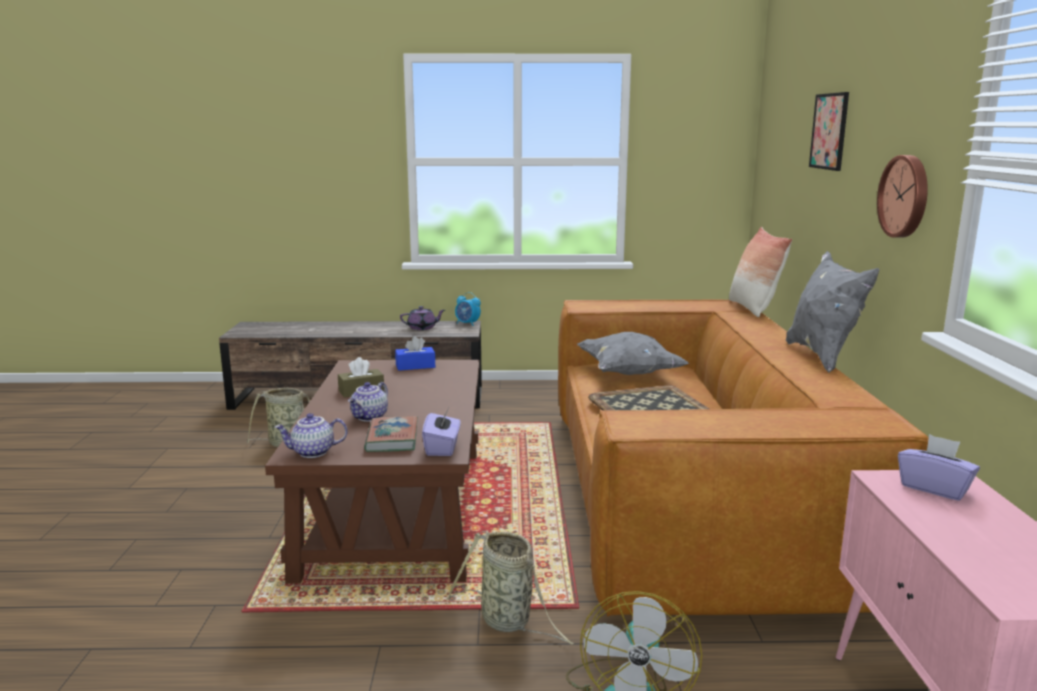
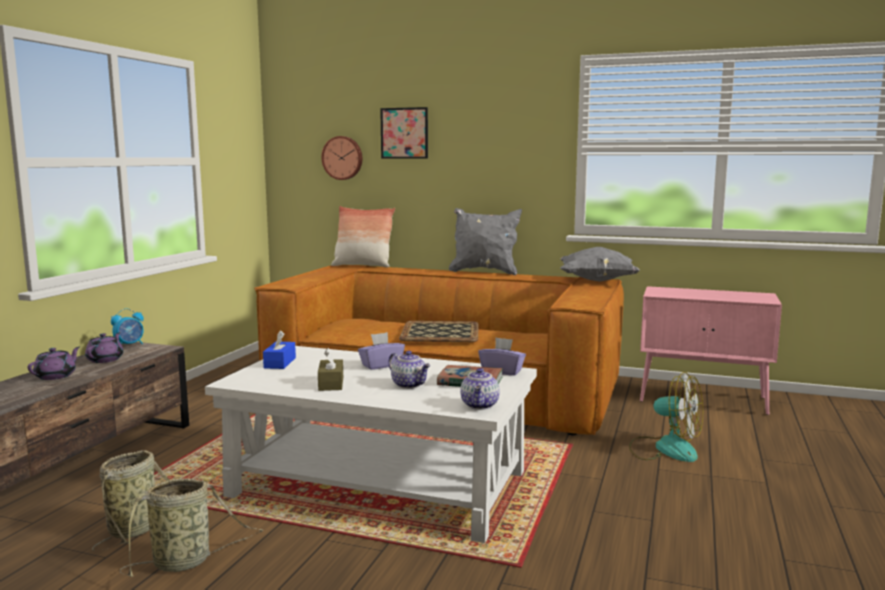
camera: 70 degrees left, 5 degrees down
brown coffee table [265,360,480,584] -> white coffee table [205,346,537,543]
basket [446,531,574,645] -> basket moved to [120,478,264,577]
grey pillow [577,332,689,375] -> grey pillow moved to [560,247,640,282]
wall clock [877,155,928,238] -> wall clock moved to [321,136,362,180]
purple tissue box [898,434,980,501] -> purple tissue box moved to [358,332,405,370]
none -> purple teapot [28,347,80,380]

